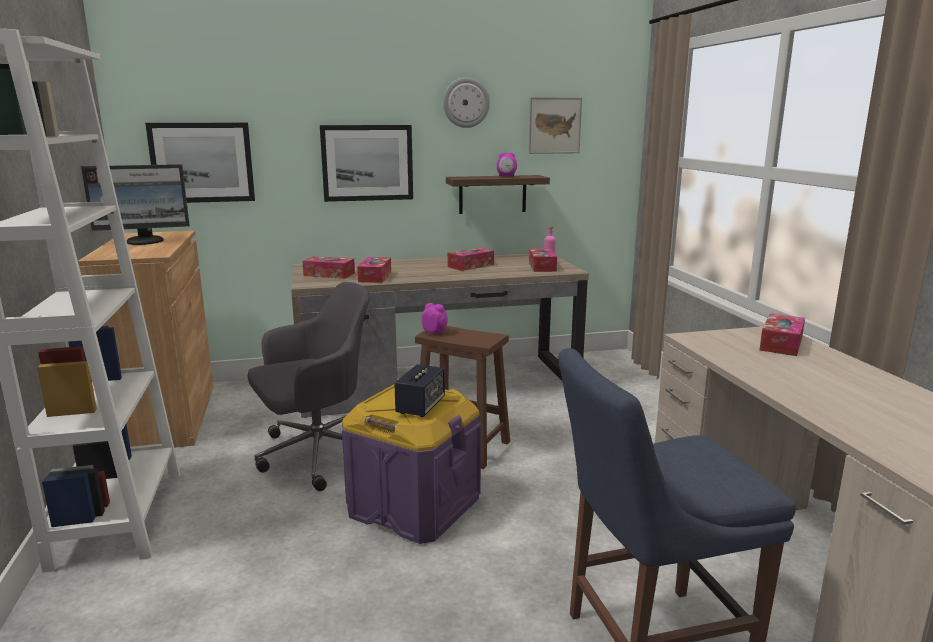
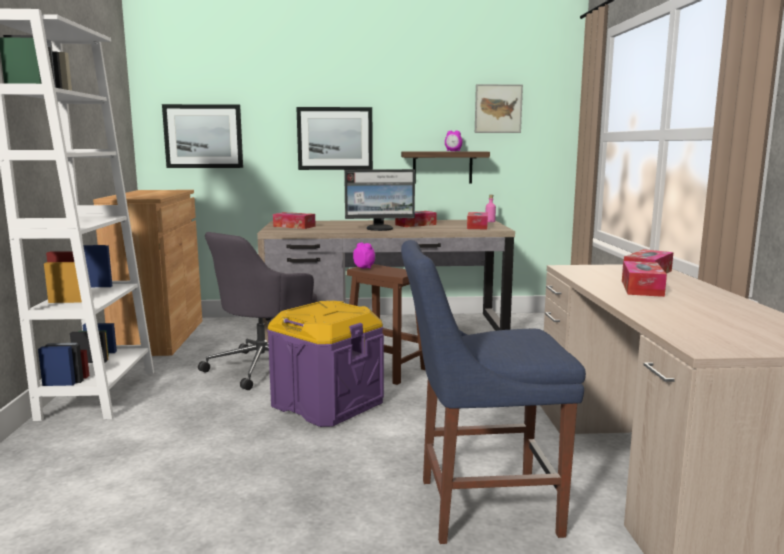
camera: 10 degrees right, 5 degrees down
monitor [81,164,190,245] -> monitor moved to [344,169,415,231]
grey office chair [248,282,370,491] -> grey office chair turned 150 degrees clockwise [198,232,317,390]
tissue box [357,257,391,283] -> tissue box moved to [622,261,667,297]
speaker [394,364,445,417] -> none
wall clock [443,77,490,128] -> none

